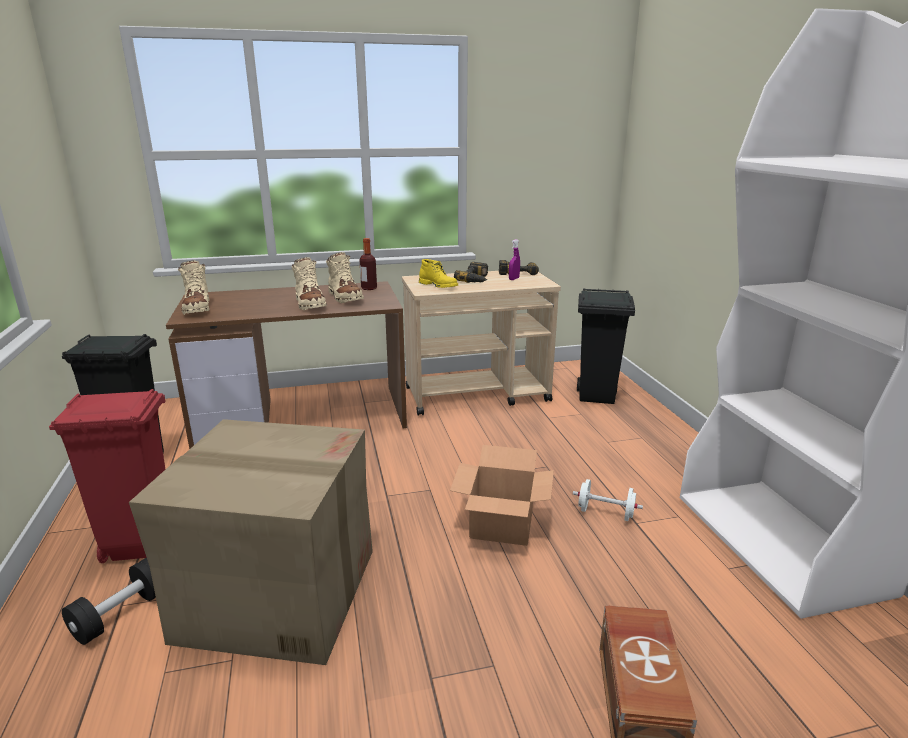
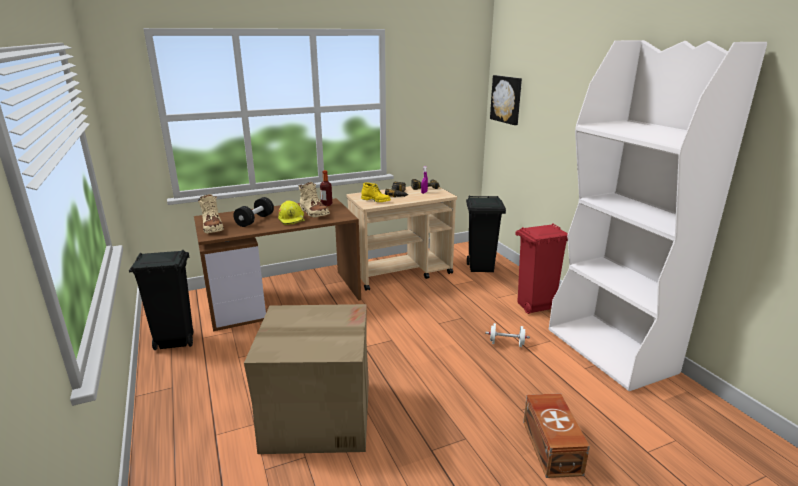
camera: 10 degrees left, 0 degrees up
red trash can [49,389,166,563] -> red trash can moved to [515,223,568,314]
black dumbbell [62,558,156,645] -> black dumbbell moved to [233,197,274,227]
beige boot [292,257,327,310] -> yellow hard hat [278,200,305,225]
cardboard box [450,445,554,546] -> none
none -> picture [490,75,522,125]

